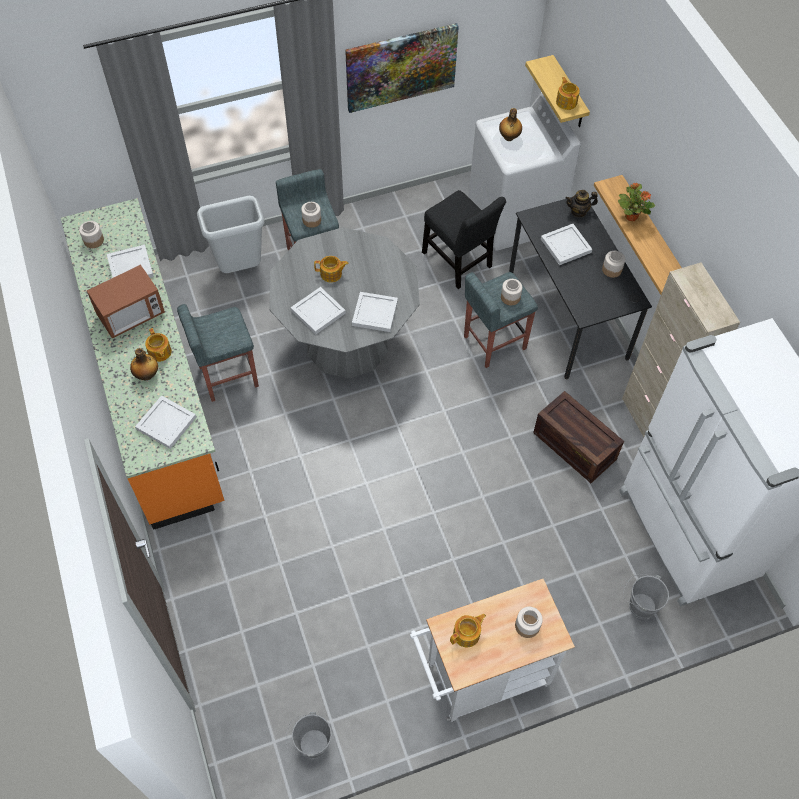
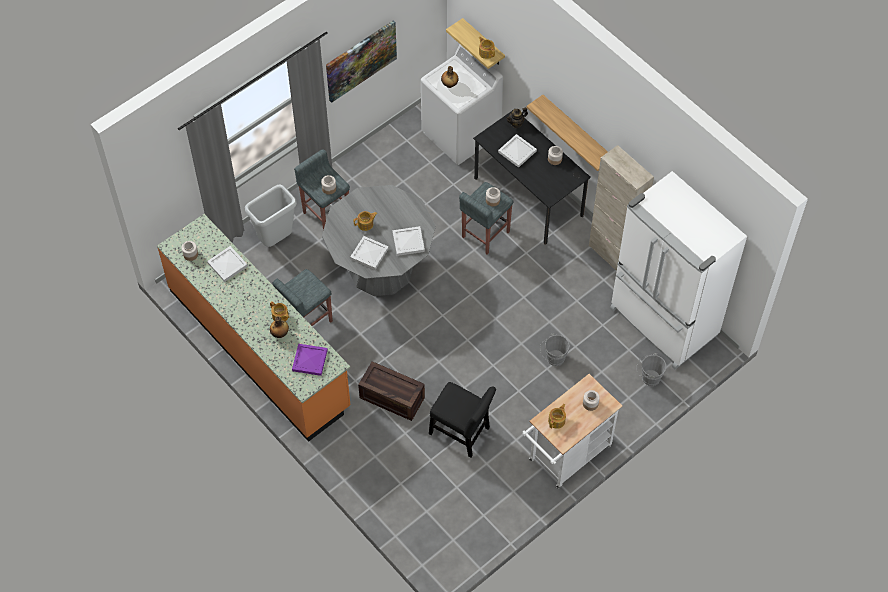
camera: 20 degrees left, 0 degrees up
microwave [87,264,165,339] -> none
white tray [135,395,196,449] -> purple tray [292,344,328,376]
grey bucket [286,712,332,759] -> grey bucket moved to [540,333,570,366]
black chair [422,190,506,289] -> black chair moved to [429,382,496,457]
crate [533,391,624,483] -> crate moved to [358,361,425,421]
potted plant [618,183,655,221] -> none

